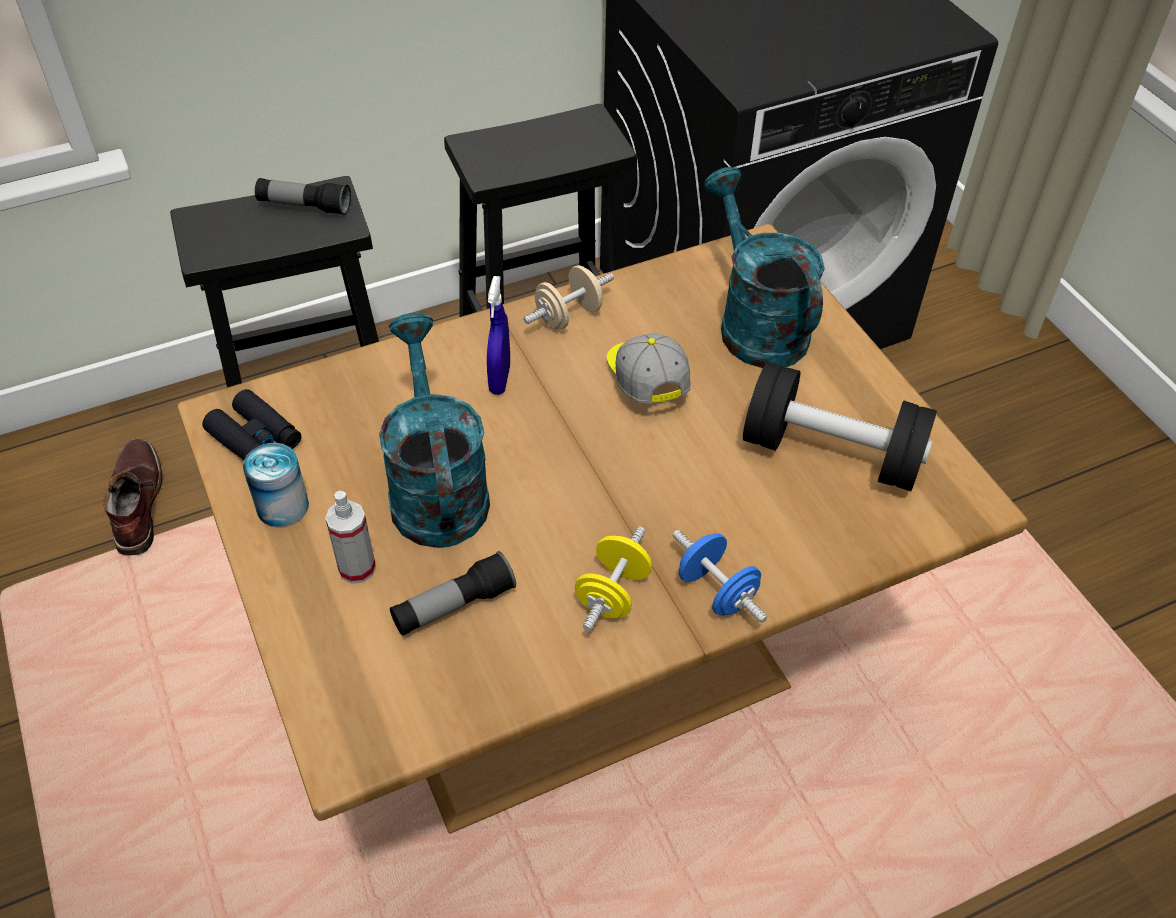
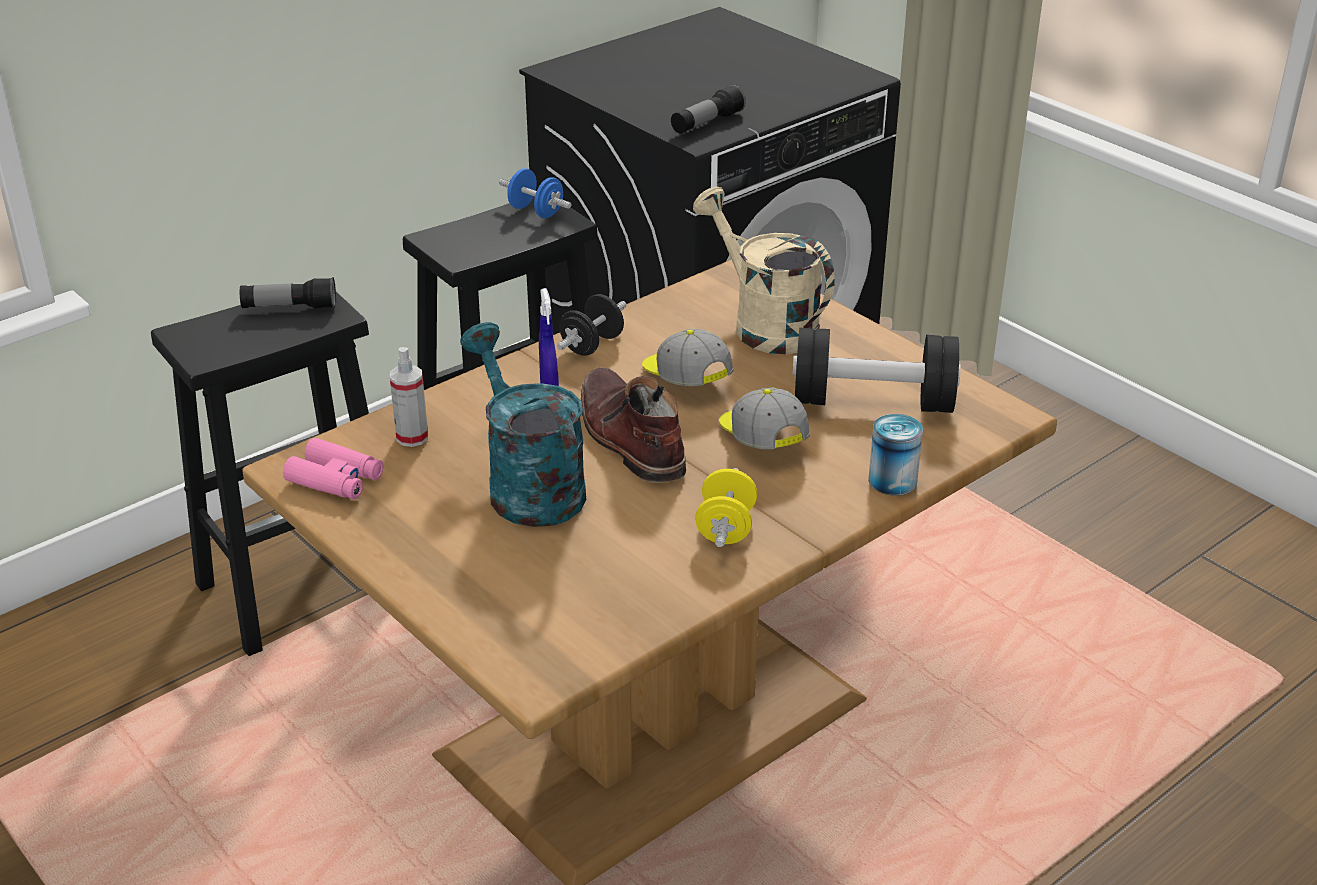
camera: 15 degrees left, 15 degrees down
brown boot [103,438,163,556] -> brown boot moved to [581,367,686,483]
black binoculars [202,389,301,460] -> pink binoculars [283,438,383,500]
can [243,443,309,527] -> can moved to [868,414,923,496]
spray bottle [325,491,376,584] -> spray bottle moved to [390,347,428,447]
flashlight [390,551,516,636] -> flashlight moved to [671,85,746,134]
beige dumbbell [523,265,614,330] -> black dumbbell [557,294,627,356]
blue dumbbell [673,530,767,623] -> blue dumbbell moved to [499,168,572,218]
turquoise watering can [704,167,825,368] -> beige watering can [693,187,835,354]
none -> cap [719,388,810,449]

